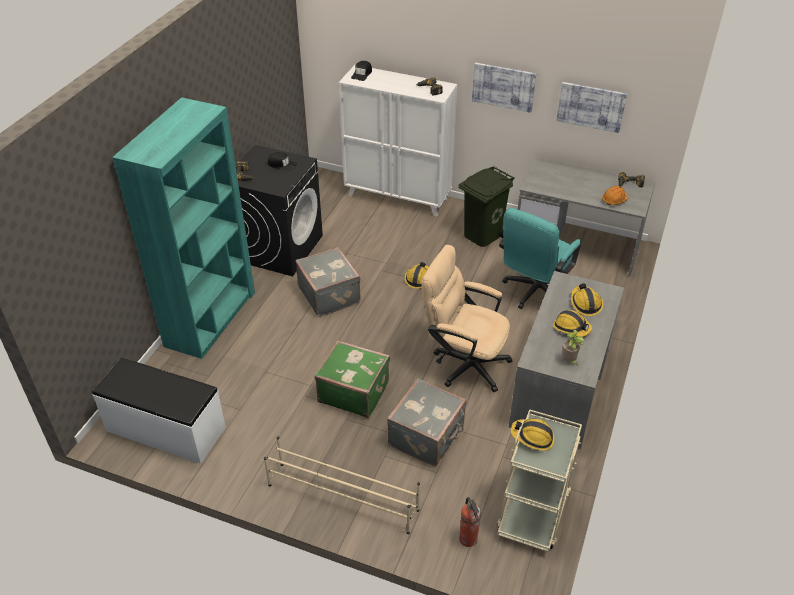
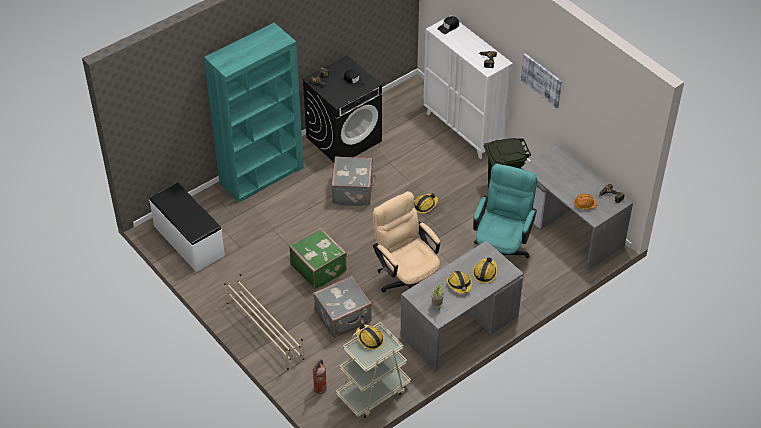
camera: 30 degrees right, 5 degrees up
turquoise office chair [499,208,581,309] -> turquoise office chair turned 135 degrees clockwise [473,164,537,258]
picture [556,82,627,133] -> none

